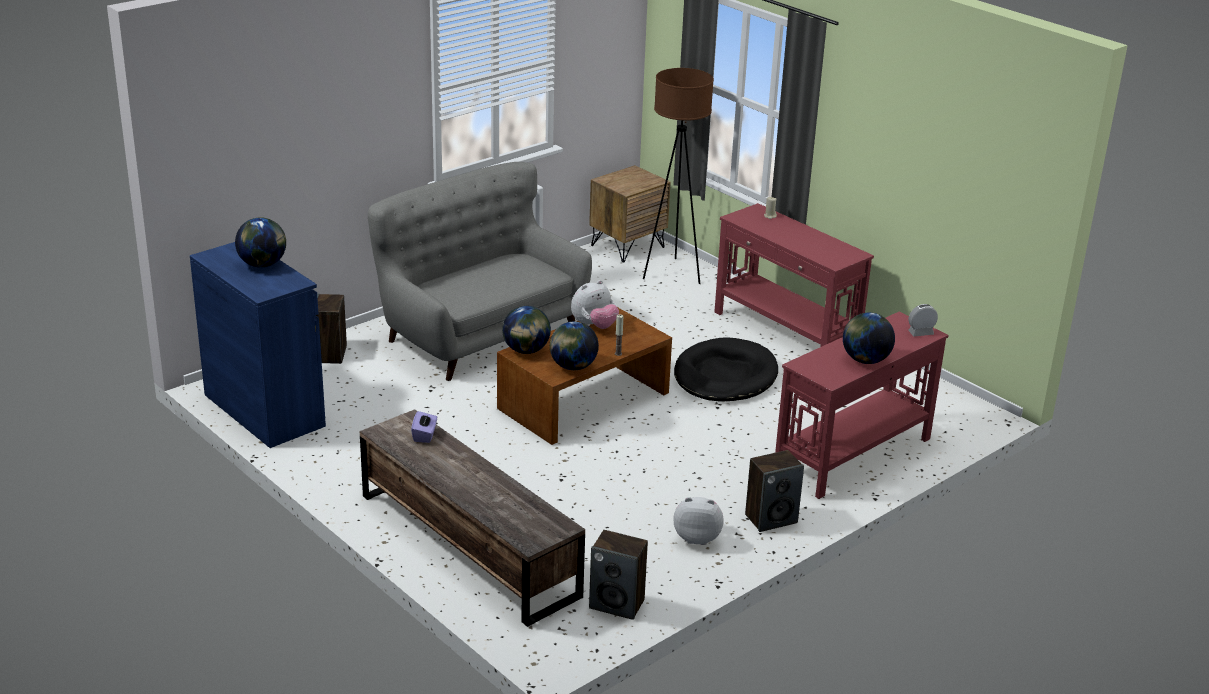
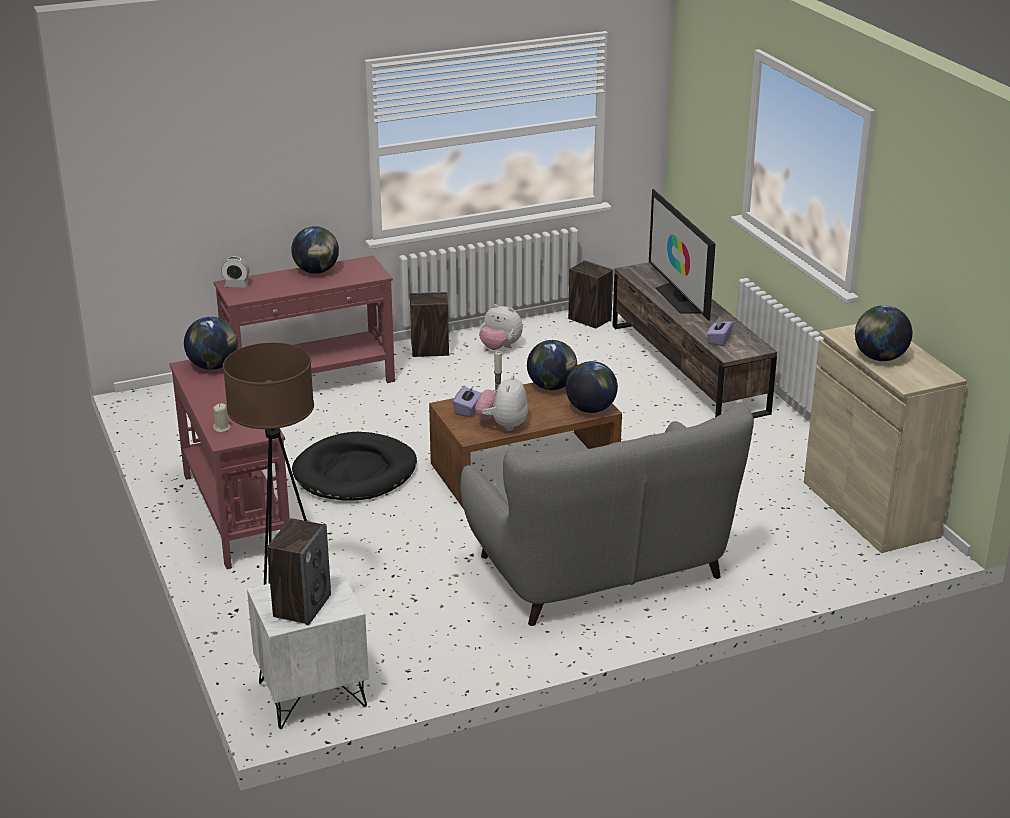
camera: 160 degrees left, 0 degrees up
blue cabinet [190,242,326,448] -> beige cabinet [804,324,967,553]
speaker [316,294,347,364] -> speaker moved to [267,518,331,625]
plush toy [571,280,619,329] -> plush toy turned 60 degrees counterclockwise [475,375,528,431]
brown nightstand [589,165,671,262] -> white nightstand [247,568,369,729]
none -> globe [184,317,238,370]
none -> purple tissue box [453,387,482,417]
none -> television [649,189,715,321]

